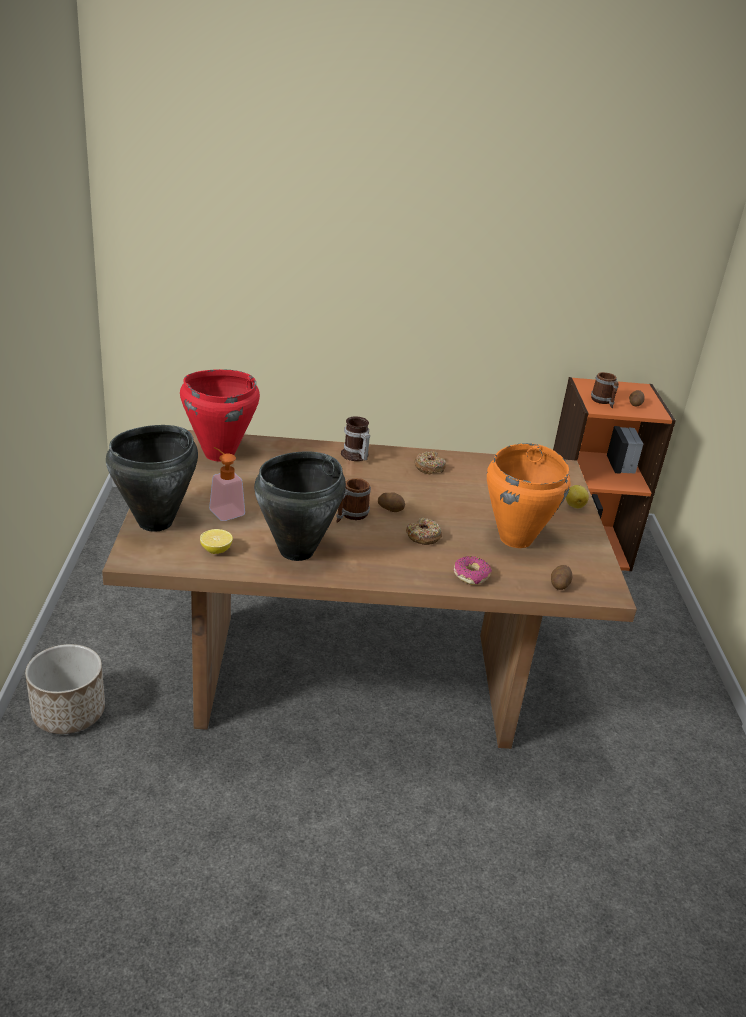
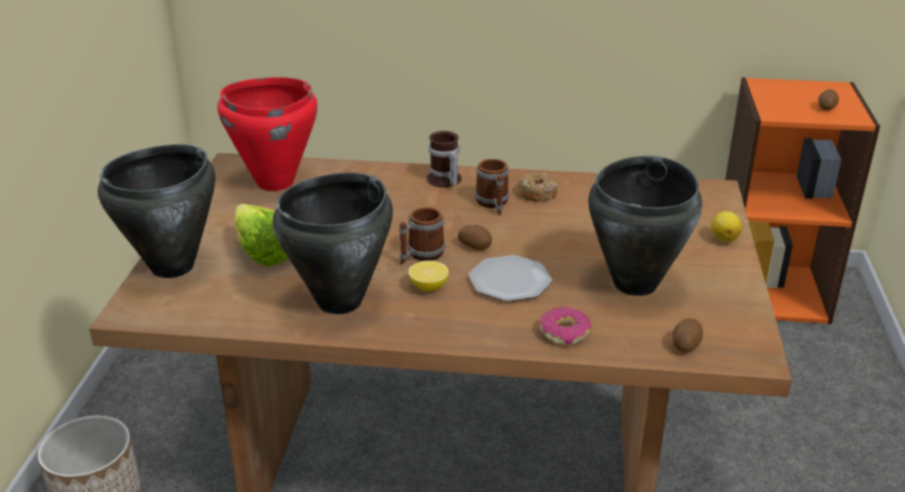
camera: 10 degrees right, 0 degrees up
lemon [200,529,233,554] -> lemon moved to [408,261,449,291]
soap dispenser [209,447,245,521] -> lettuce [234,204,288,266]
donut [406,518,442,545] -> plate [469,255,552,302]
orange cooking pot [487,443,571,548] -> black cooking pot [588,156,702,296]
mug [591,372,619,408] -> mug moved to [475,159,509,215]

